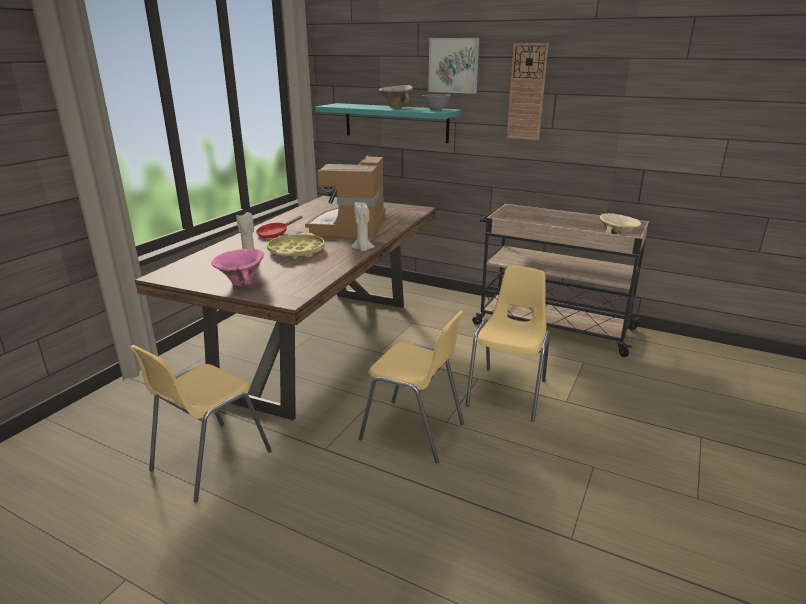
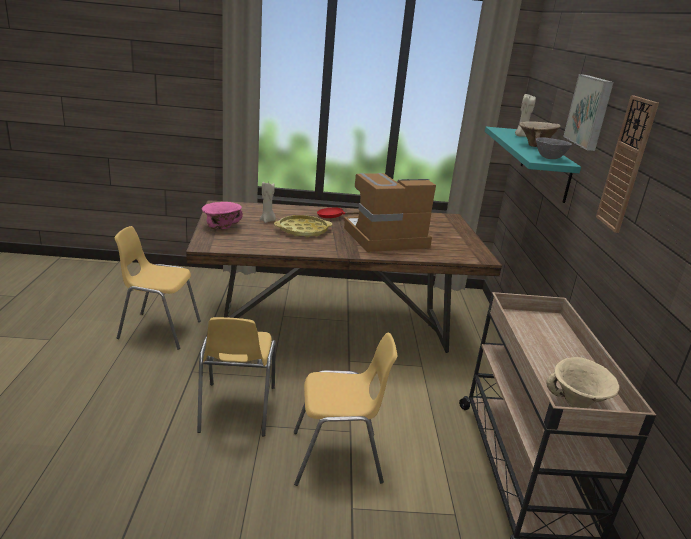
camera: 60 degrees right, 0 degrees up
beige candle [351,202,374,251] -> beige candle moved to [515,94,536,137]

